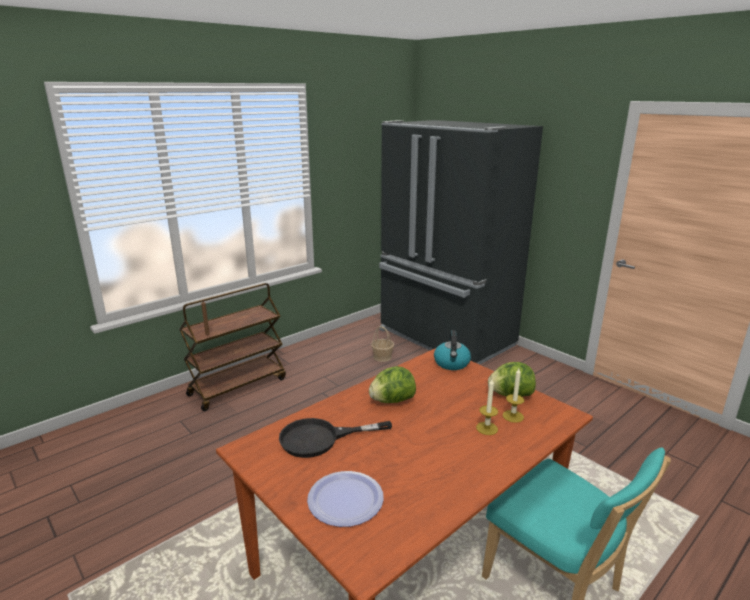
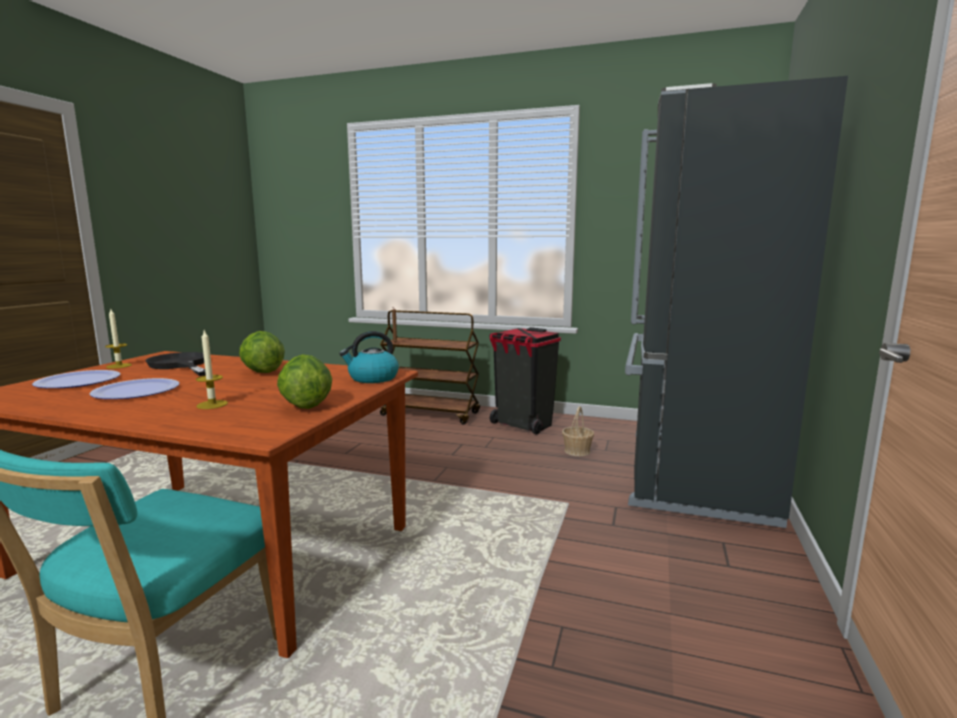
camera: 60 degrees right, 10 degrees down
candle [503,368,524,423] -> candle moved to [105,309,132,369]
none -> plate [89,378,179,399]
none -> black trash can [489,327,561,435]

